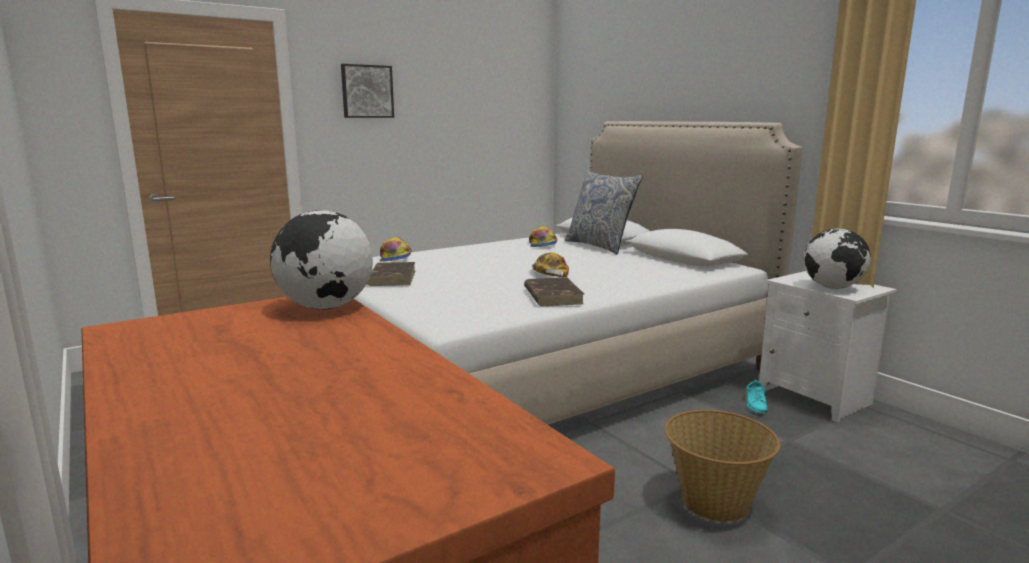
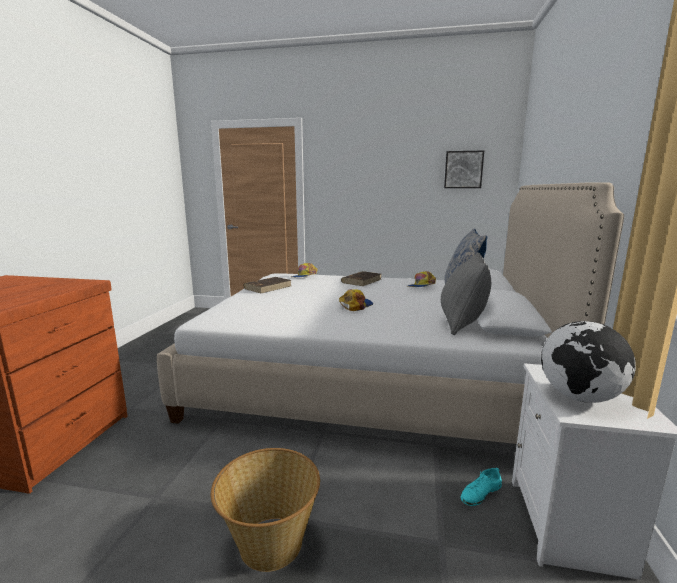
camera: 45 degrees right, 0 degrees up
globe [270,210,373,310] -> none
picture [341,64,394,118] -> picture moved to [444,151,484,188]
brown book [524,277,584,306] -> brown book moved to [341,271,382,286]
none -> grey pillow [441,252,491,335]

